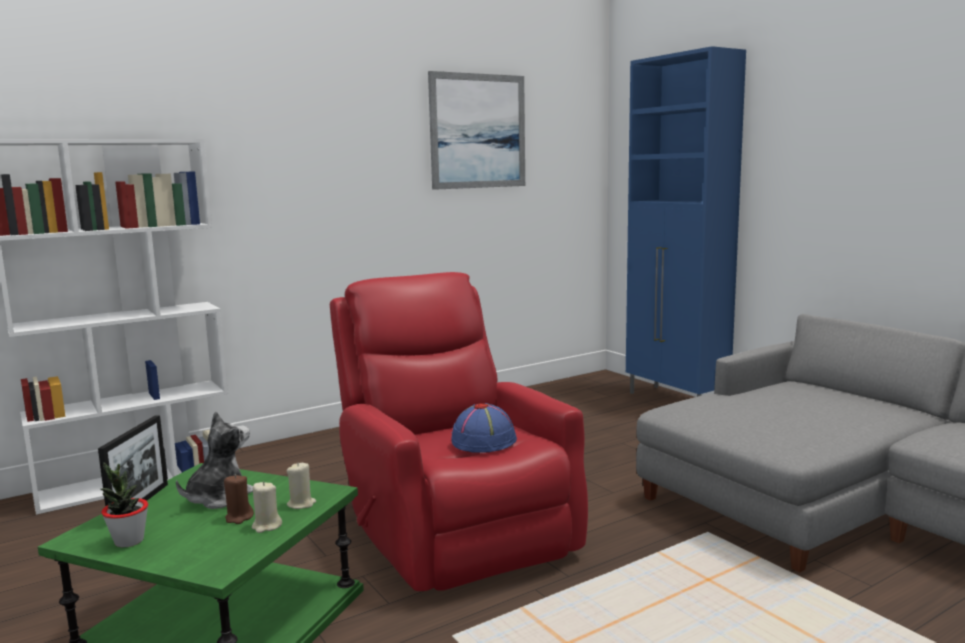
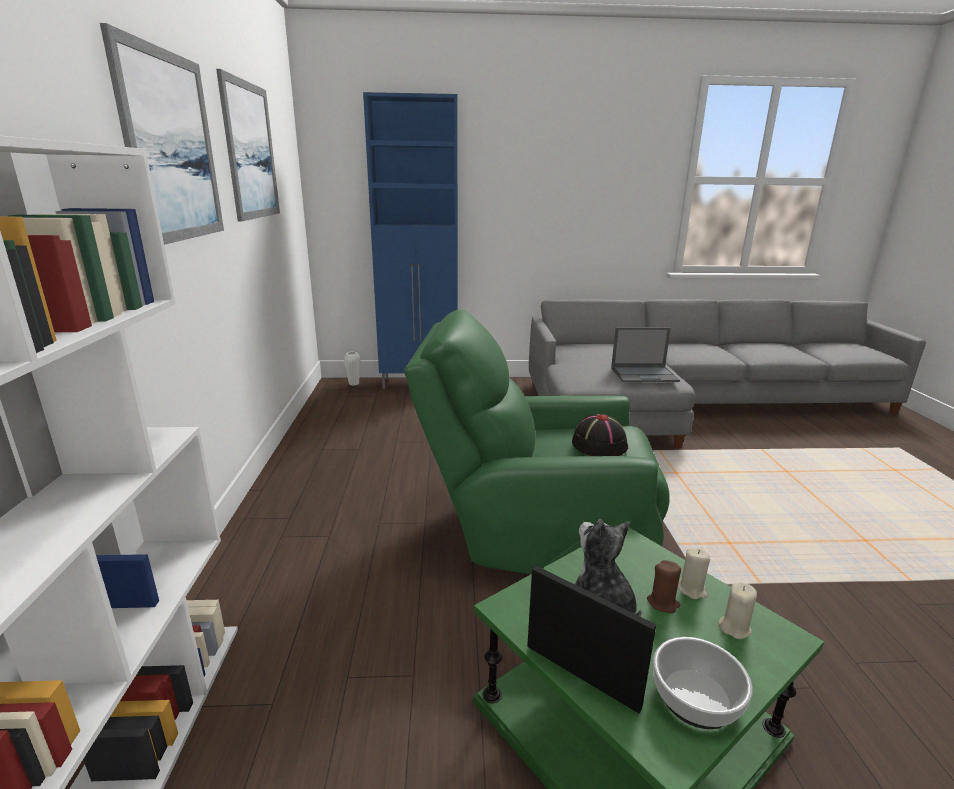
camera: 60 degrees left, 10 degrees up
potted plant [101,462,148,548] -> bowl [653,637,753,729]
beige candle [287,462,316,509] -> beige candle moved to [718,582,757,639]
red armchair [330,272,588,591] -> green armchair [404,309,670,574]
blue hat [451,403,517,453] -> black hat [572,414,628,456]
none -> picture [100,23,224,245]
none -> white vase [344,352,361,386]
none -> laptop [611,327,680,382]

